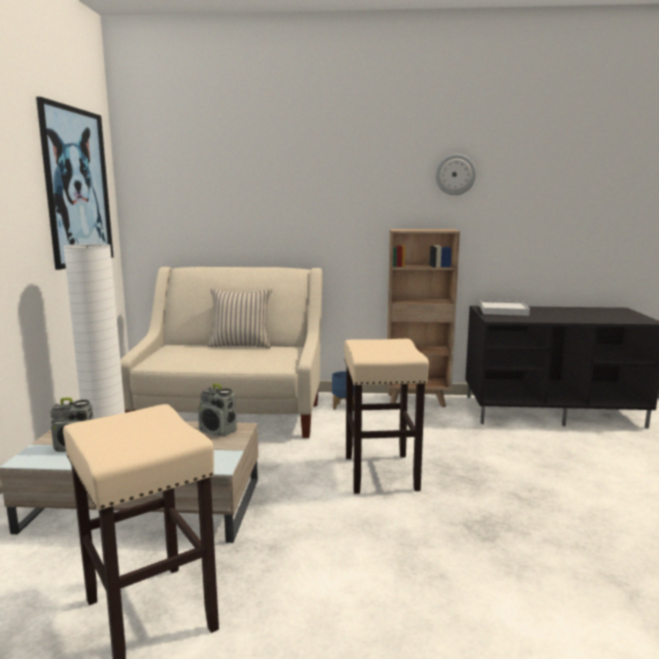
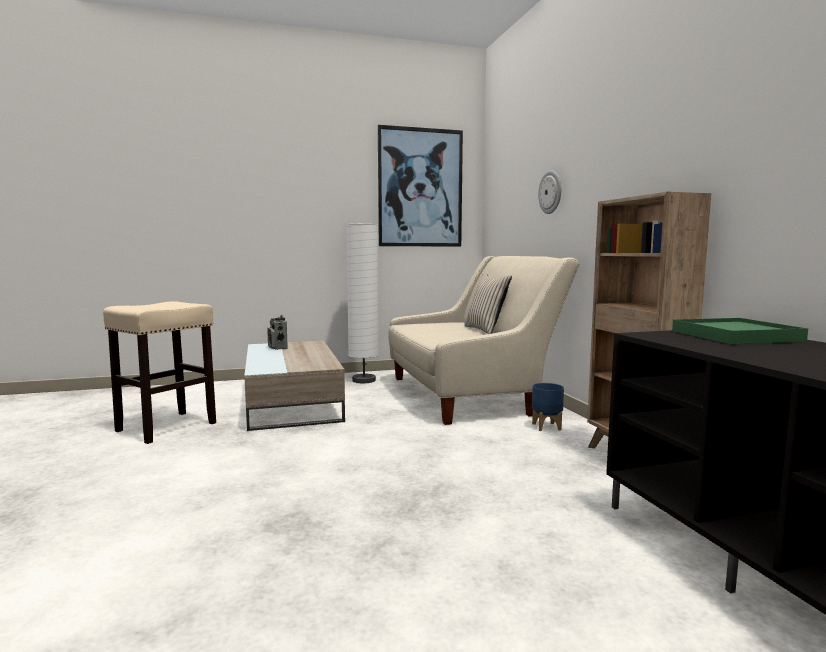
camera: 70 degrees right, 5 degrees down
radio [198,383,237,436] -> none
beige stool [344,339,429,494] -> none
wall clock [436,154,476,195] -> wall clock moved to [538,170,561,214]
white tray [480,300,530,316] -> green tray [672,318,808,344]

